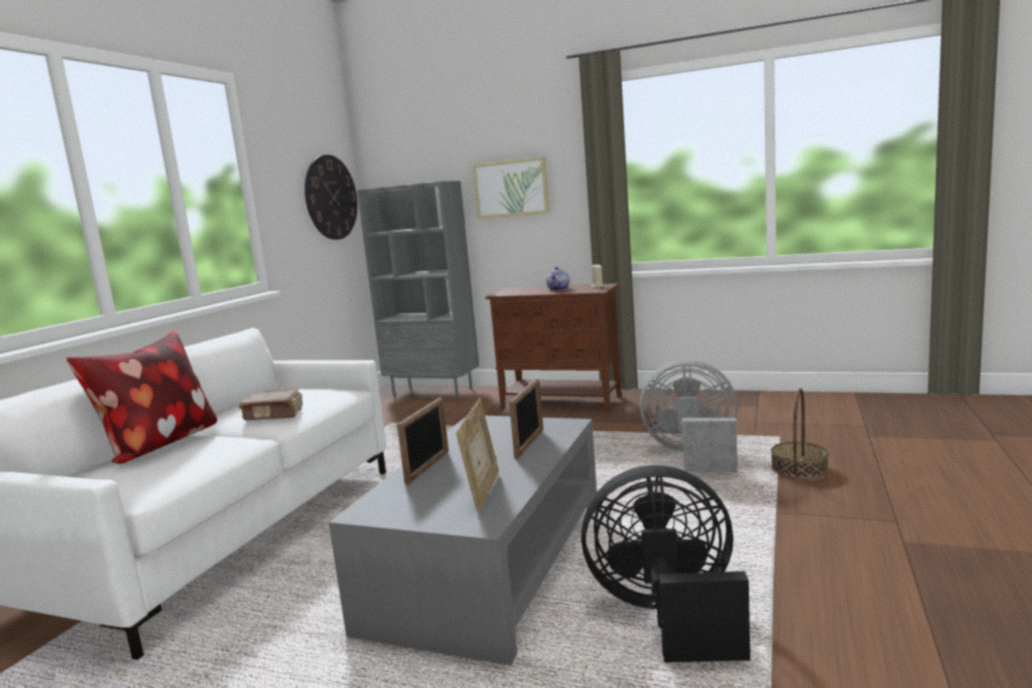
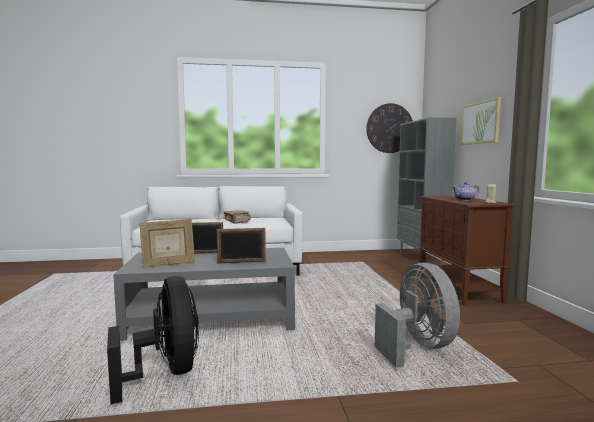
camera: 60 degrees right, 5 degrees down
pillow [66,331,217,464] -> none
basket [771,388,828,479] -> none

